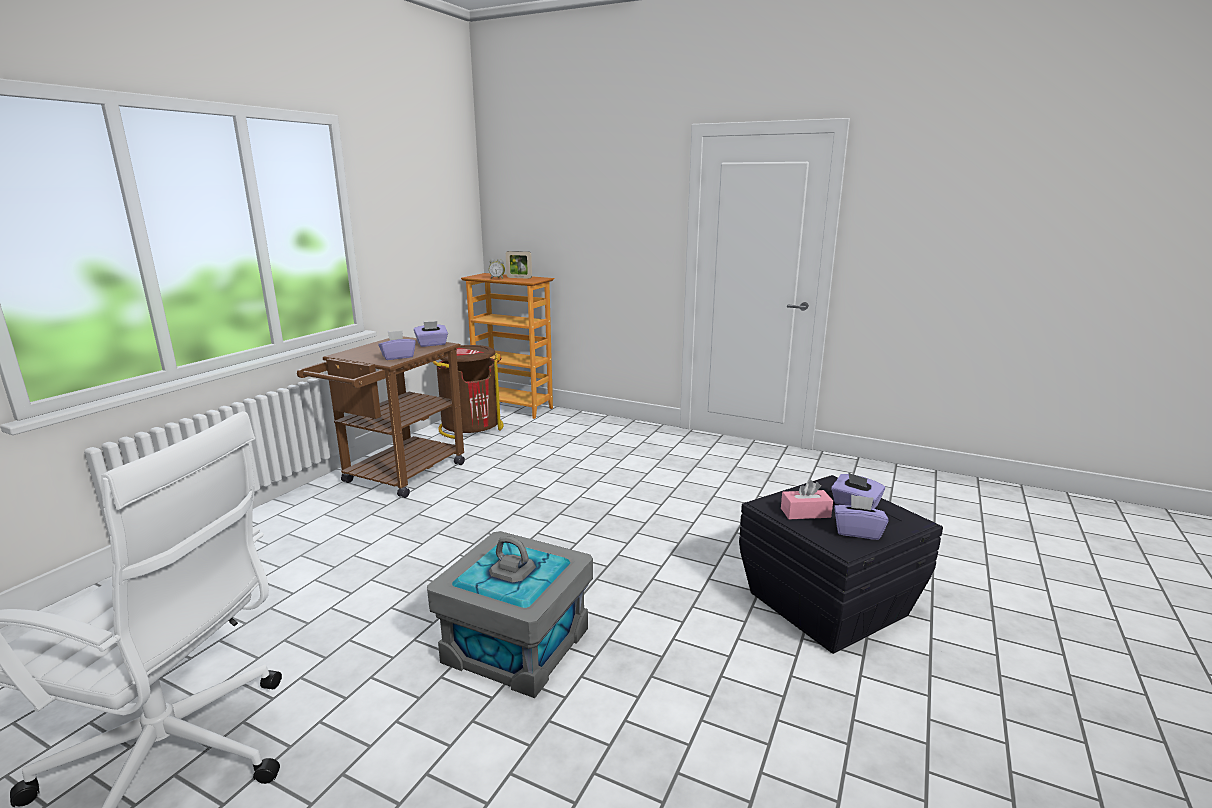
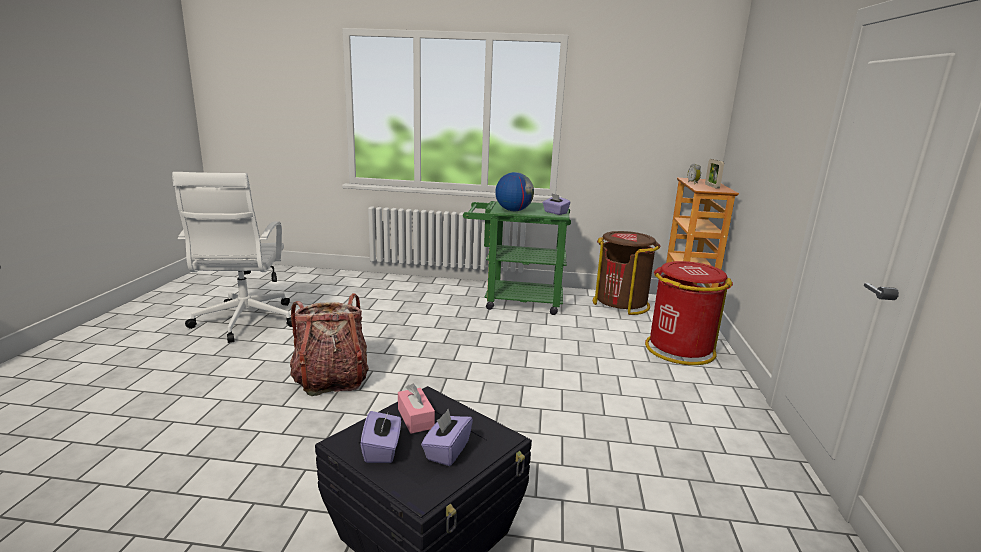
camera: 70 degrees right, 0 degrees up
brown cart [297,336,465,498] -> green cart [463,201,571,315]
purple tissue box [378,331,416,360] -> globe [495,172,534,211]
grey storage box [427,531,593,698] -> backpack [290,293,369,396]
none -> red trash can [645,261,733,365]

